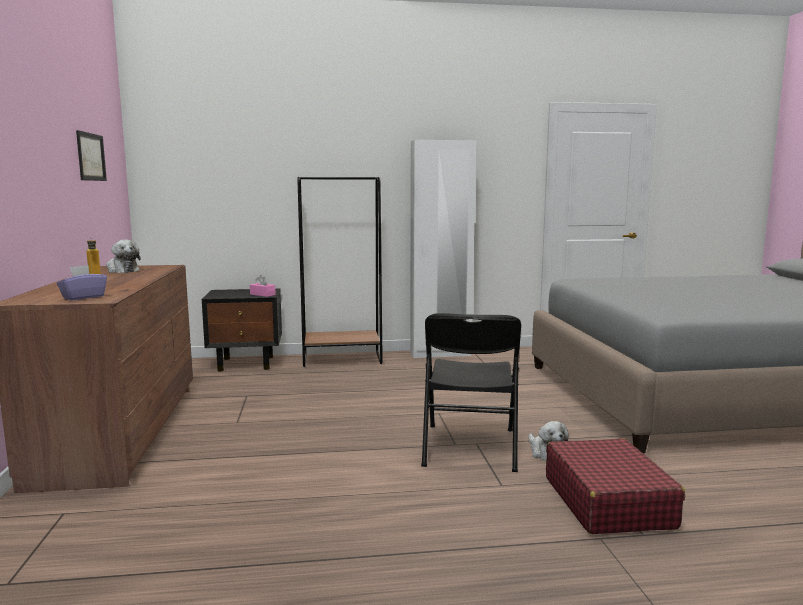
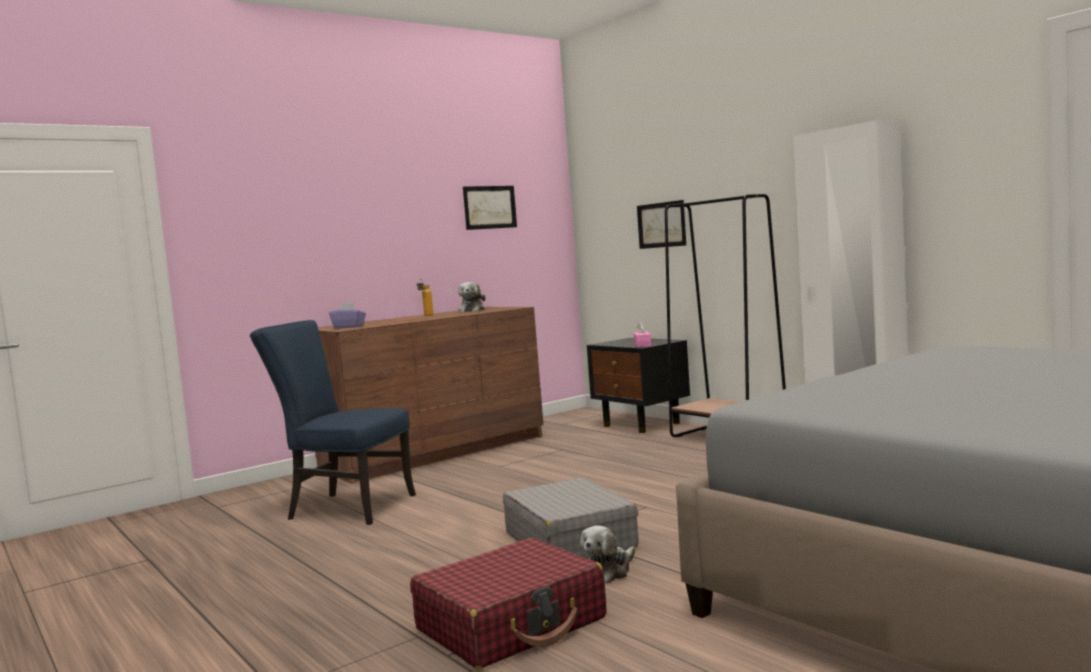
camera: 60 degrees right, 5 degrees down
black chair [421,313,521,472] -> grey suitcase [503,478,639,559]
none -> blue chair [250,320,416,525]
none -> picture [637,200,686,249]

